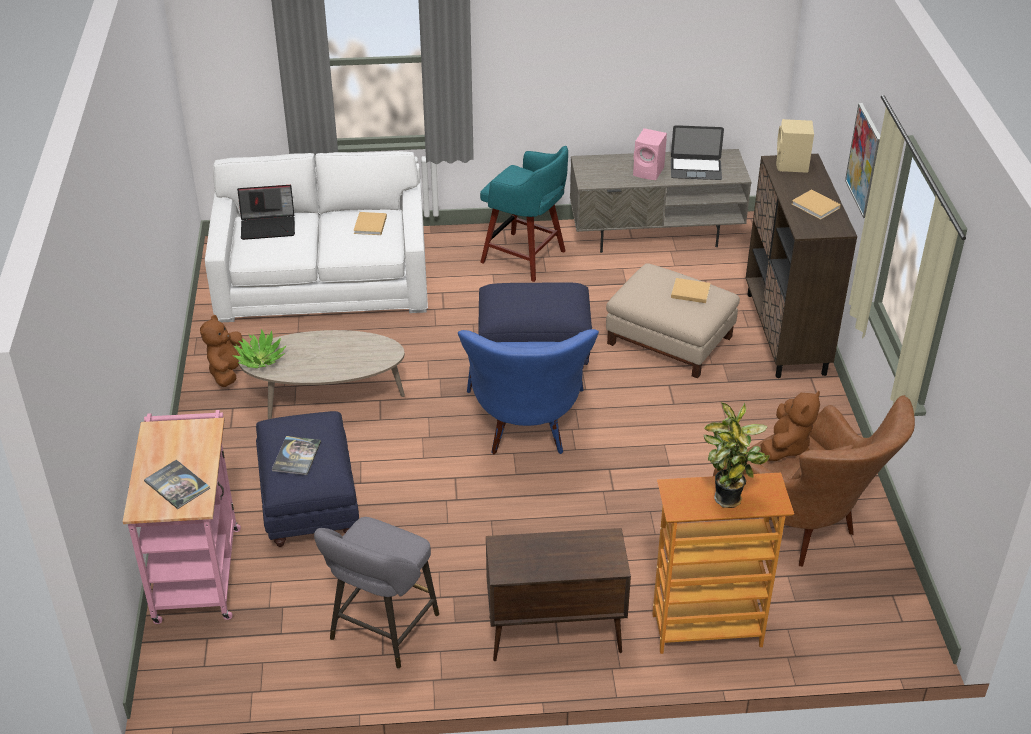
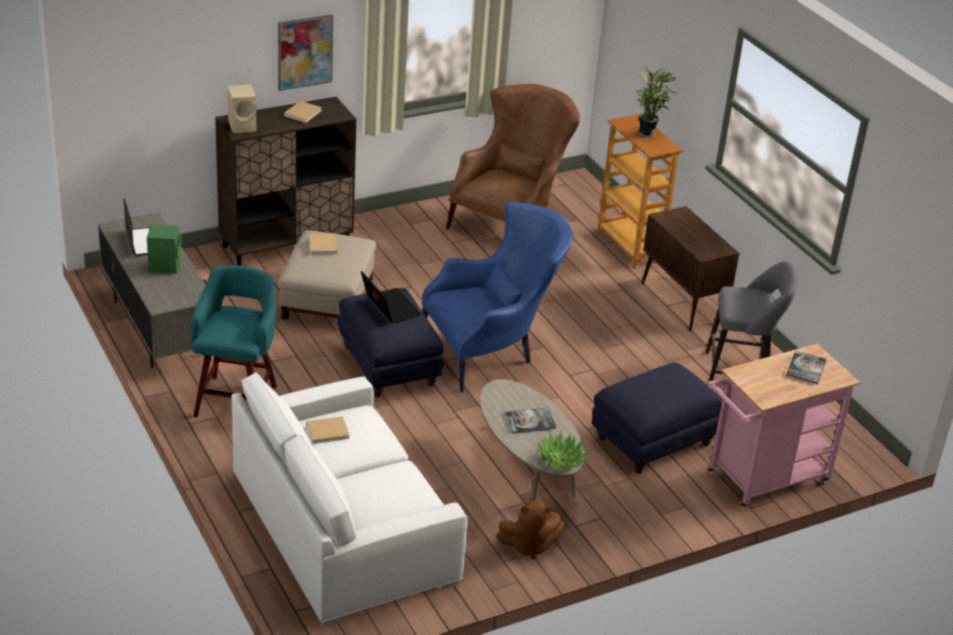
camera: 115 degrees left, 5 degrees down
laptop [237,185,295,240] -> laptop moved to [361,271,422,323]
book [272,436,321,475] -> book moved to [505,407,556,434]
pink speaker [633,128,667,180] -> green speaker [147,224,181,274]
brown plush toy [761,391,820,461] -> none

